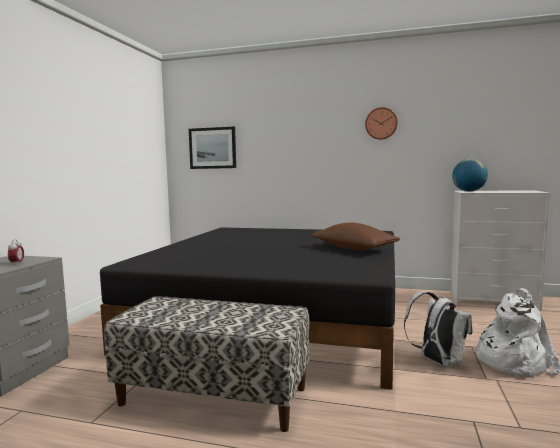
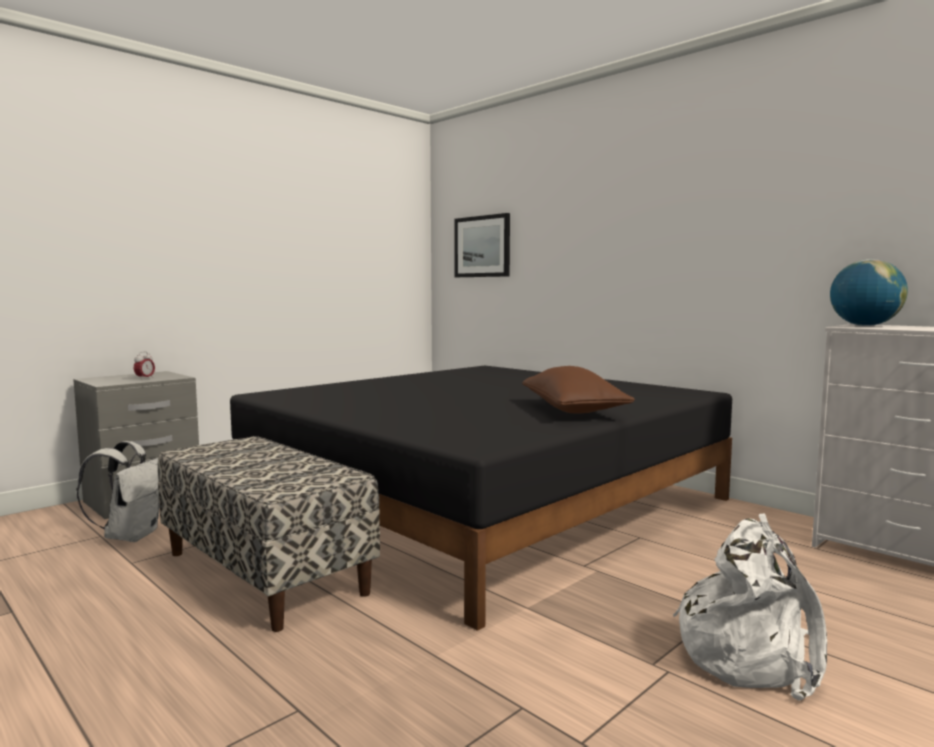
camera: 30 degrees right, 0 degrees up
wall clock [365,107,397,140] -> none
white backpack [404,292,472,366] -> white backpack moved to [77,441,159,542]

